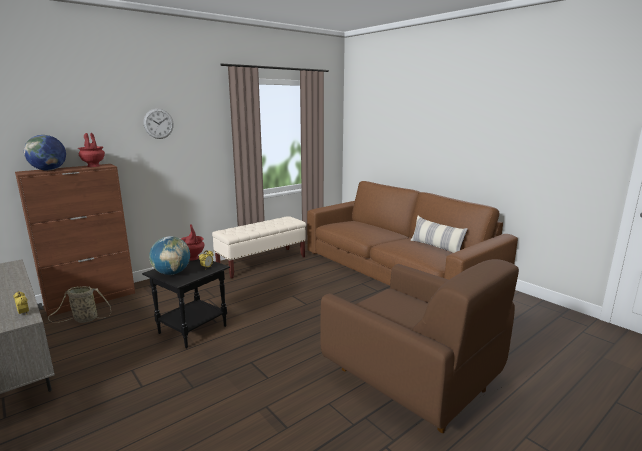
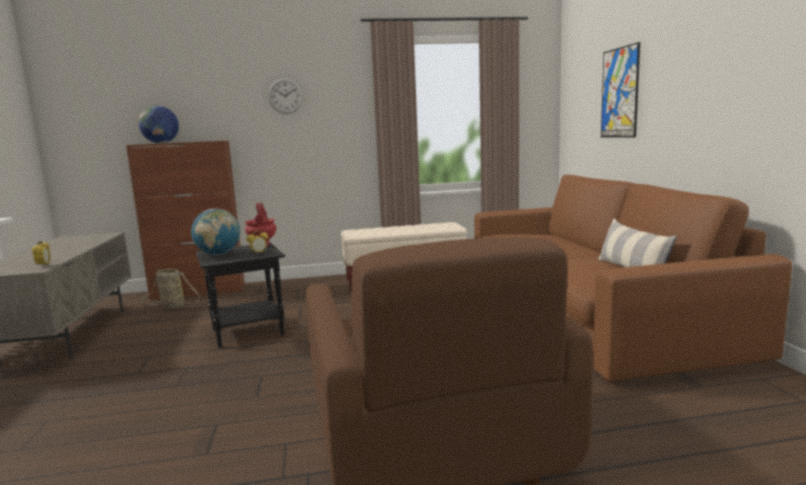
camera: 30 degrees right, 5 degrees down
red vase [78,133,105,167] -> none
none -> picture [601,42,640,137]

